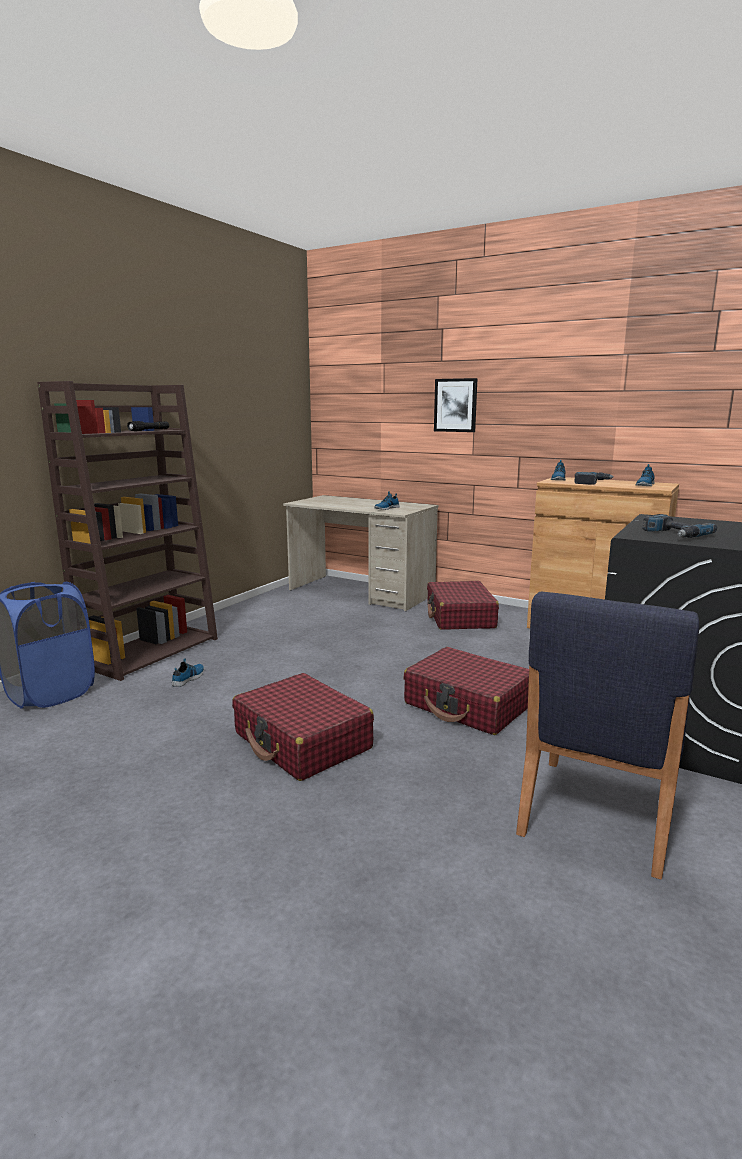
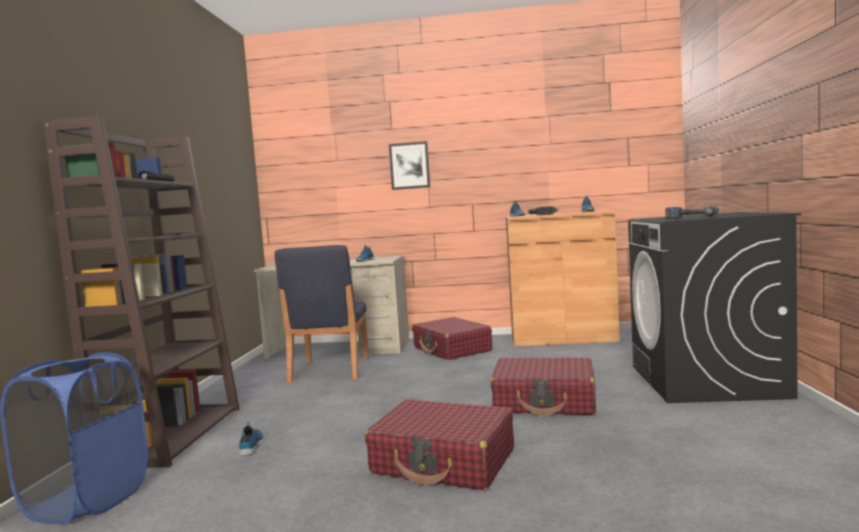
camera: 25 degrees left, 10 degrees down
blue chair [516,592,699,880] -> blue chair moved to [274,245,369,383]

